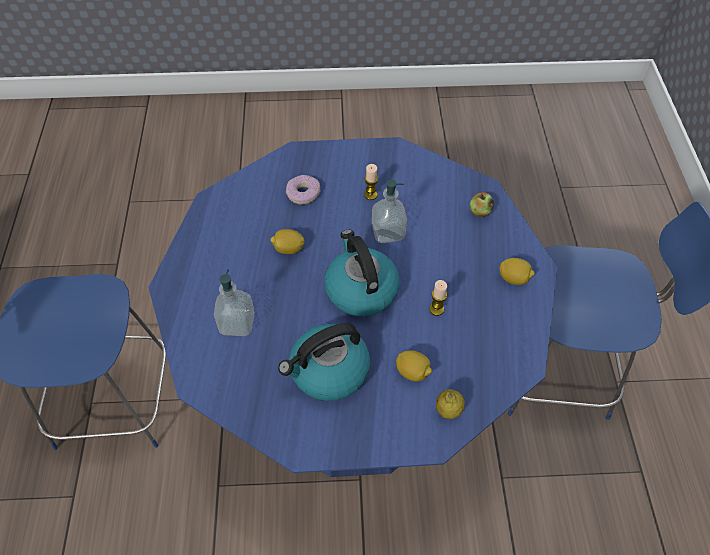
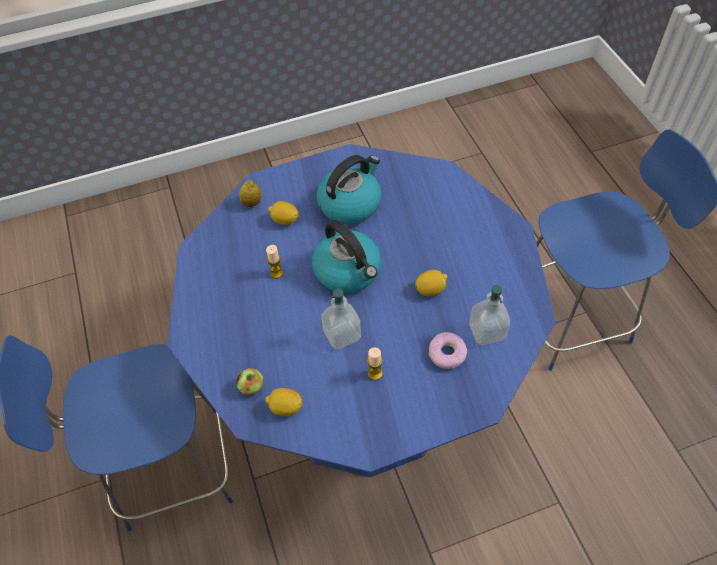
camera: 165 degrees right, 0 degrees up
soap dispenser [214,269,255,336] -> soap dispenser moved to [469,285,510,345]
lemon [499,258,535,285] -> lemon moved to [265,388,303,416]

